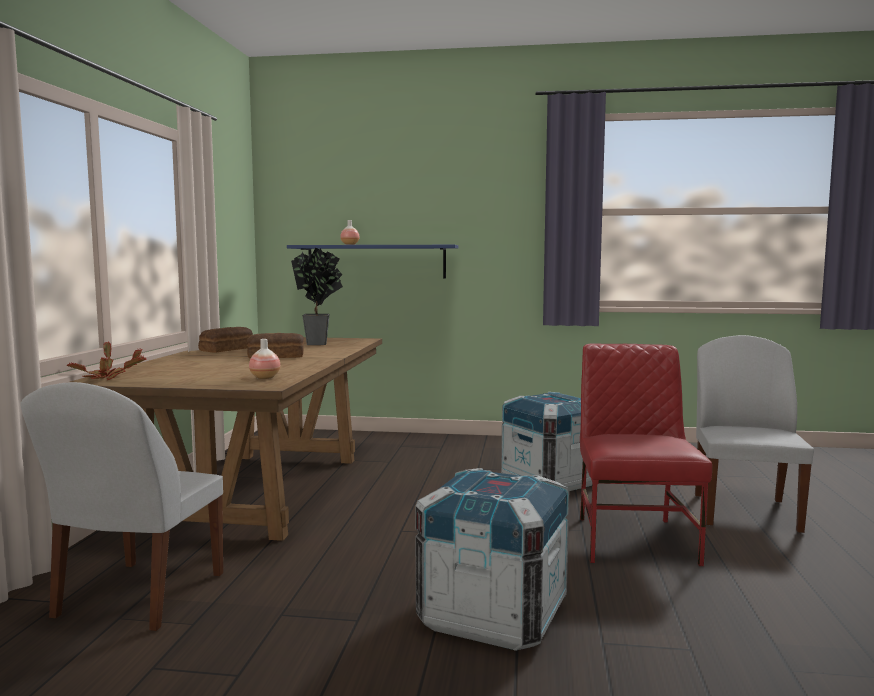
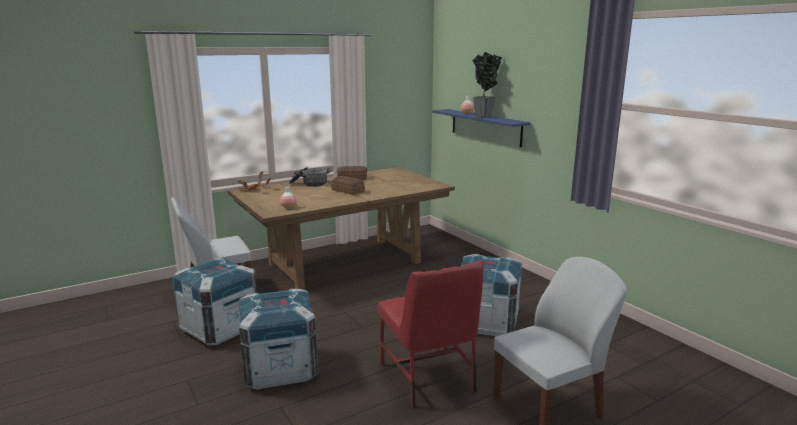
camera: 50 degrees right, 10 degrees up
potted plant [291,248,343,345] -> potted plant moved to [472,52,502,118]
red chair [580,343,712,566] -> red chair turned 105 degrees clockwise [378,260,484,409]
none -> crate [172,258,257,345]
none -> cooking pot [289,167,331,187]

